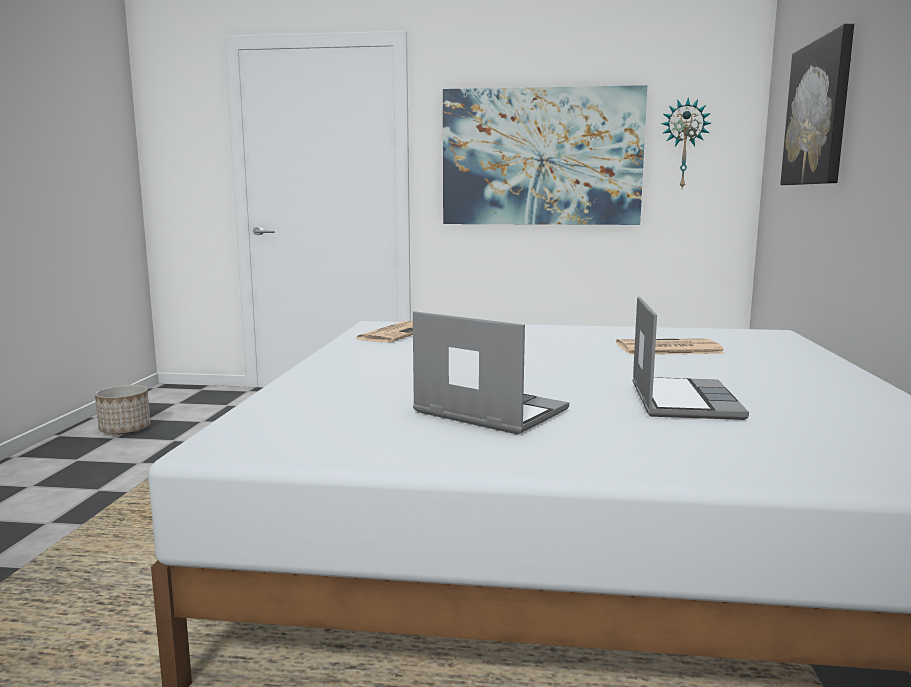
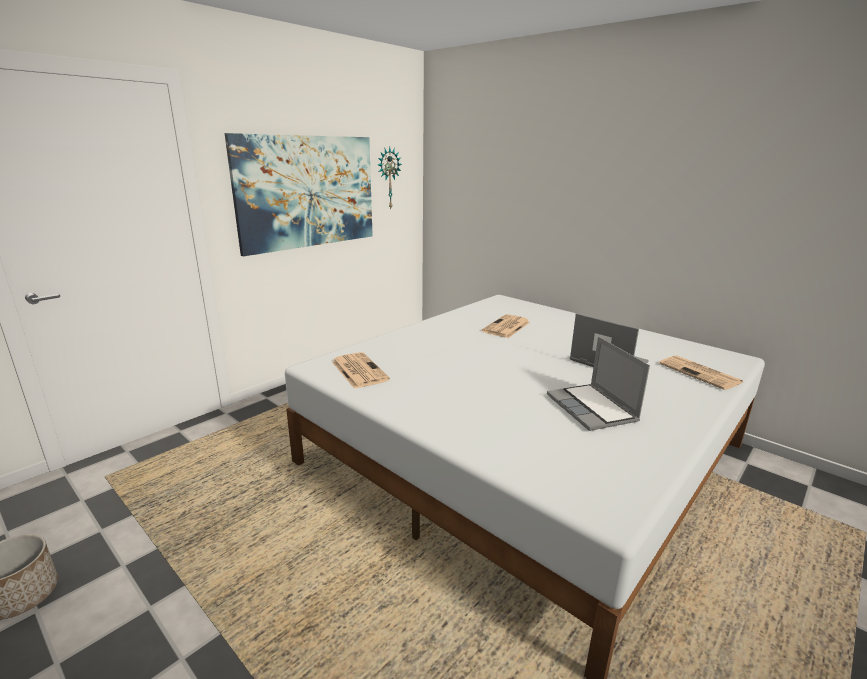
camera: 55 degrees left, 10 degrees up
laptop [413,311,569,435] -> laptop turned 90 degrees counterclockwise [547,337,650,431]
picture [780,24,854,185] -> none
none -> newspaper [659,355,743,390]

